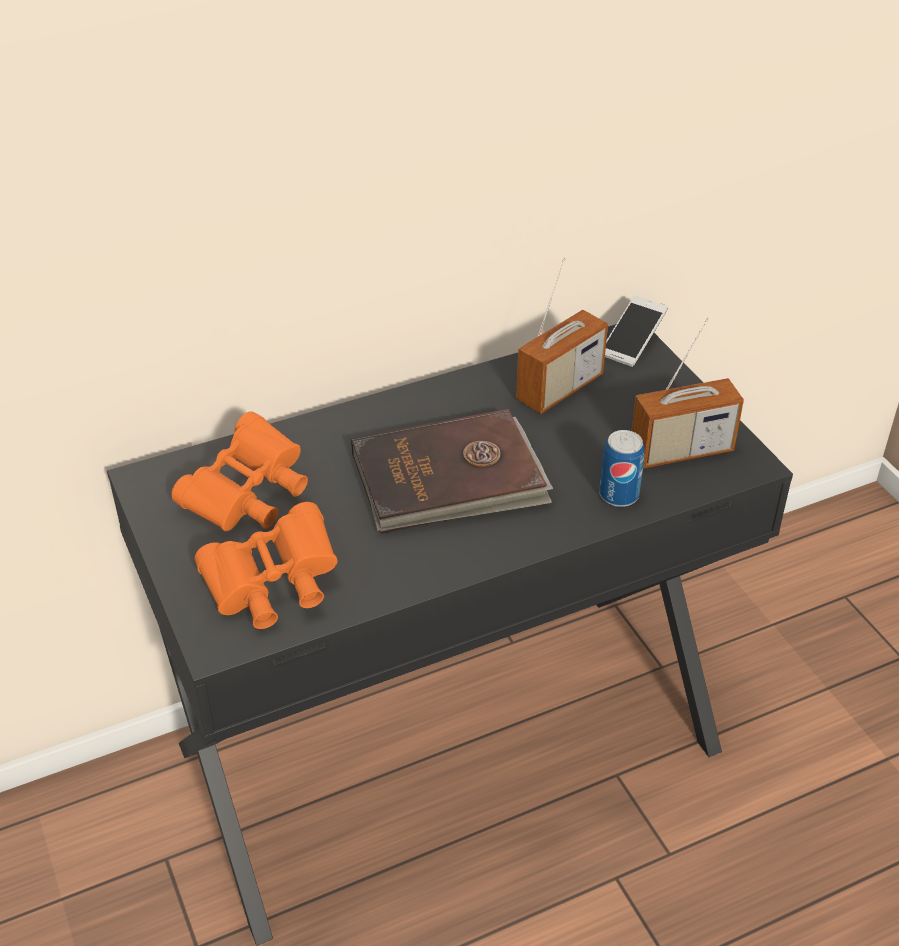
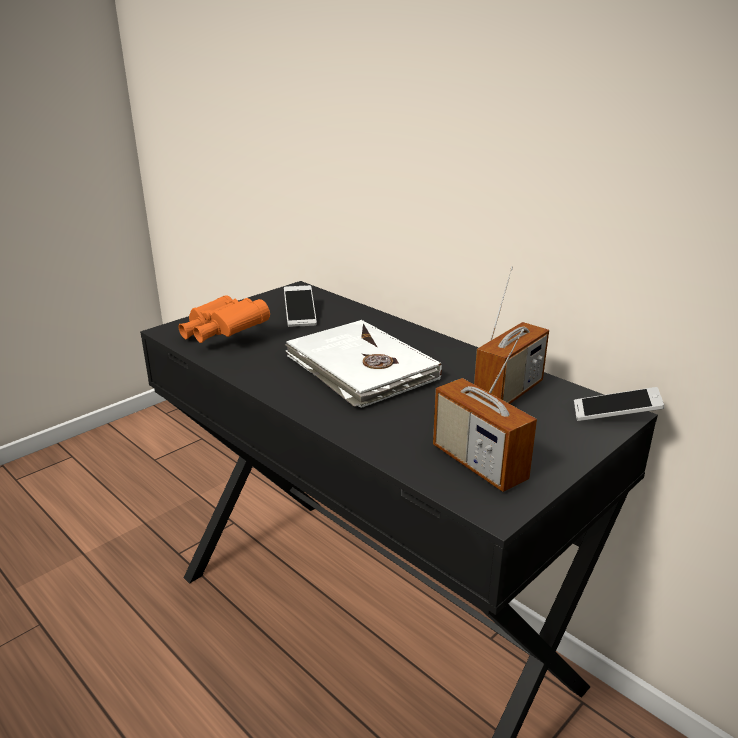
camera: 70 degrees right, 15 degrees down
orange binoculars [171,412,308,531] -> phone [284,285,317,327]
brown book [351,409,553,534] -> white book [285,320,442,408]
radio [516,258,608,414] -> radio turned 75 degrees counterclockwise [474,266,549,404]
can [599,430,645,507] -> none

